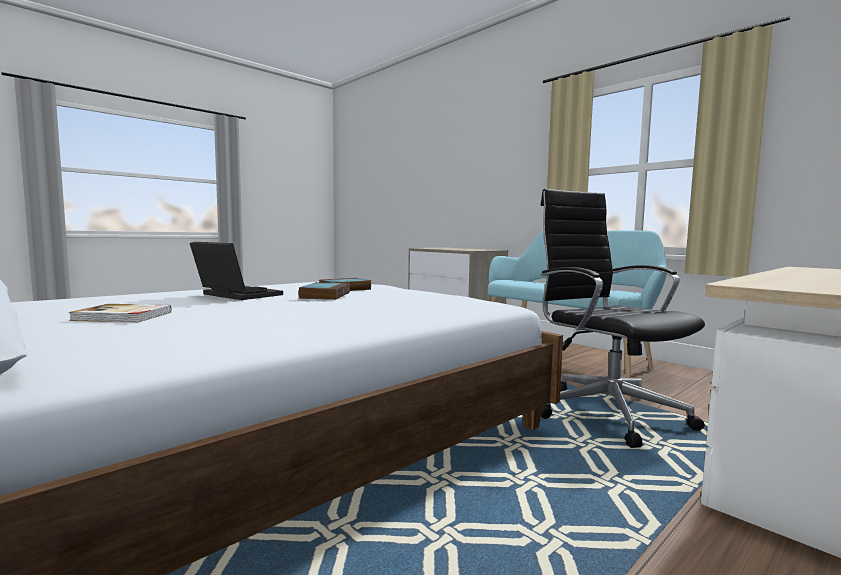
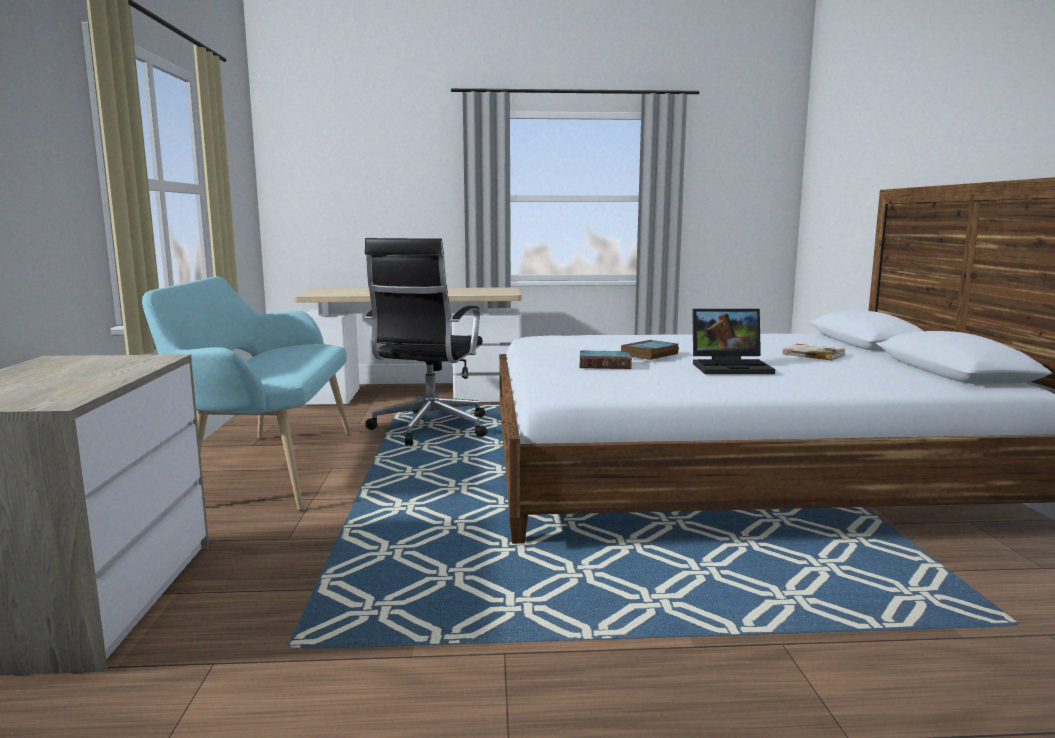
camera: 140 degrees left, 5 degrees up
laptop [190,242,283,300] -> laptop turned 75 degrees counterclockwise [692,308,775,374]

